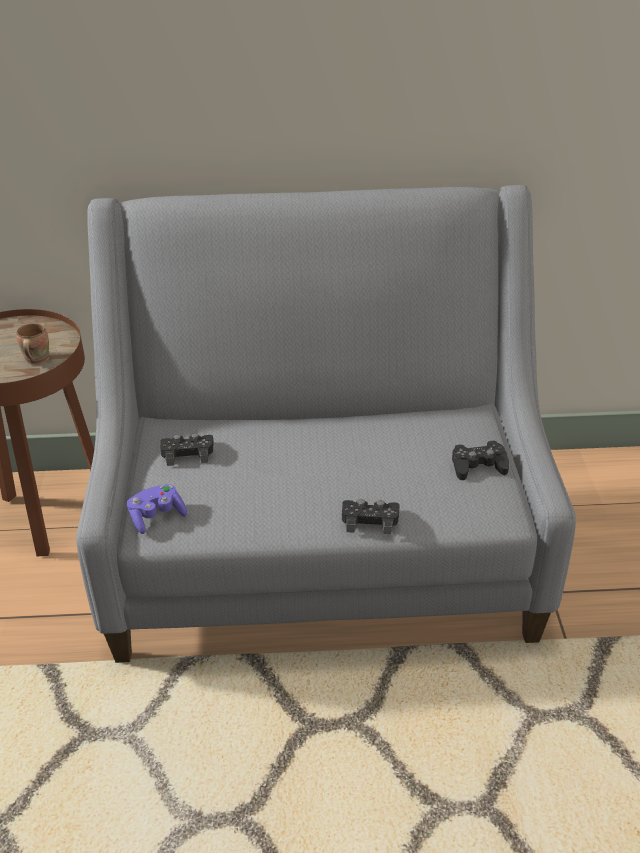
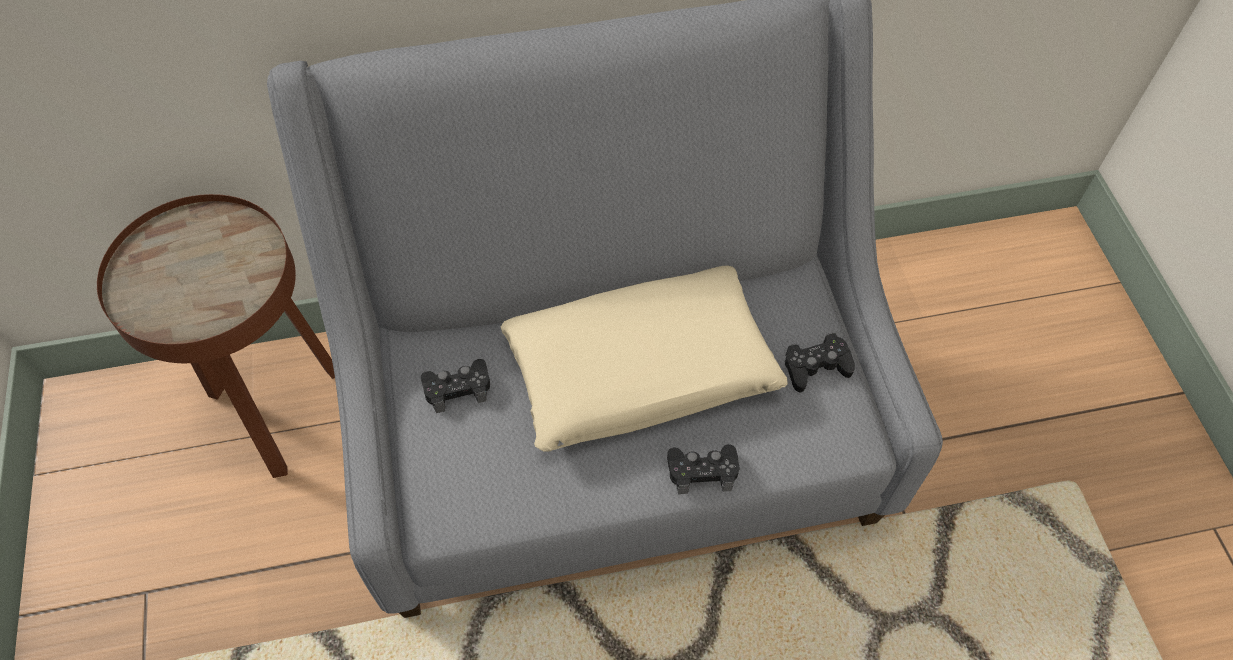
camera: 10 degrees left, 20 degrees up
brown mug [16,323,49,365] -> none
purple game controller [127,484,187,534] -> none
none -> beige pillow [501,266,788,452]

